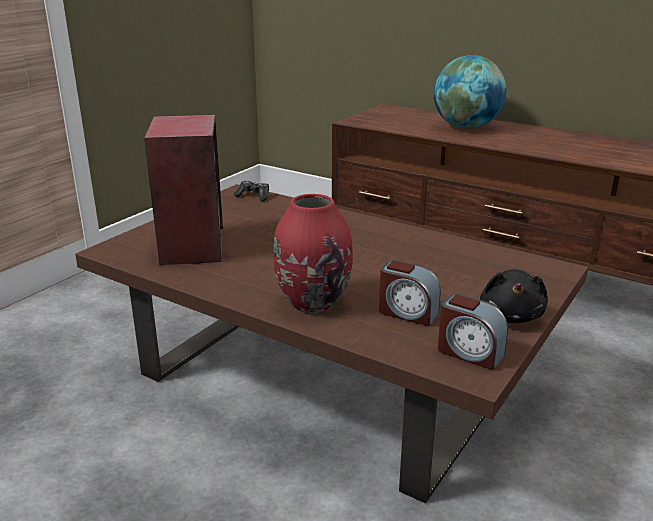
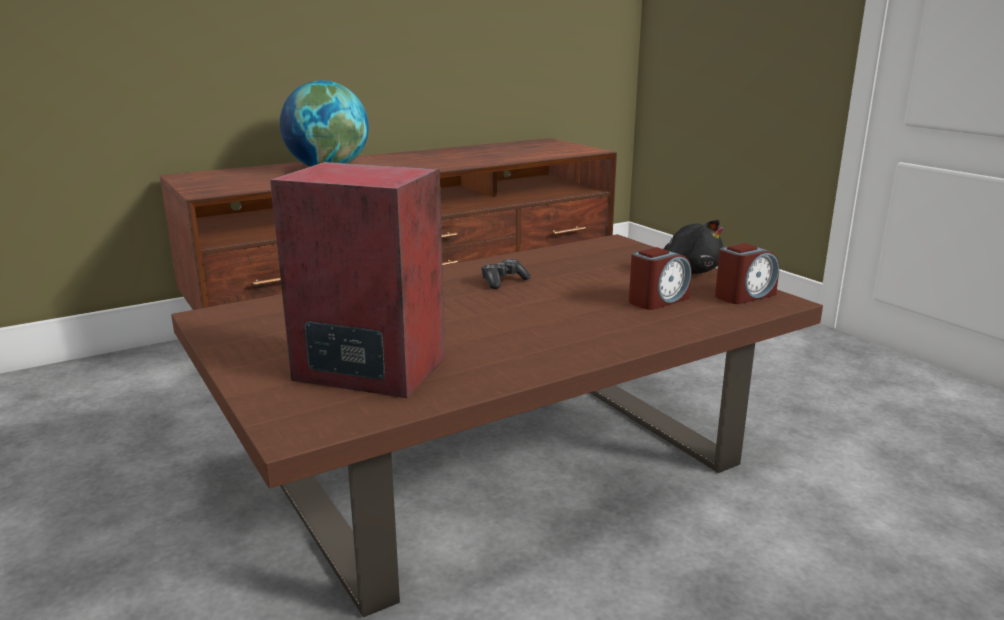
camera: 65 degrees left, 5 degrees down
game controller [234,181,269,201] -> game controller moved to [481,259,531,289]
red vase [273,194,353,313] -> none

